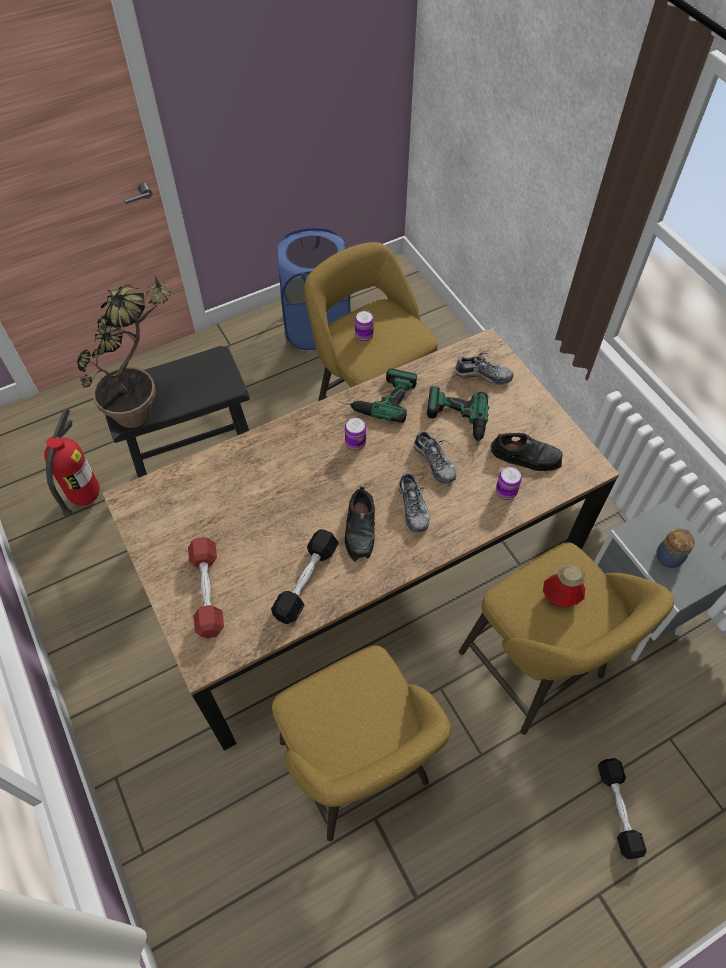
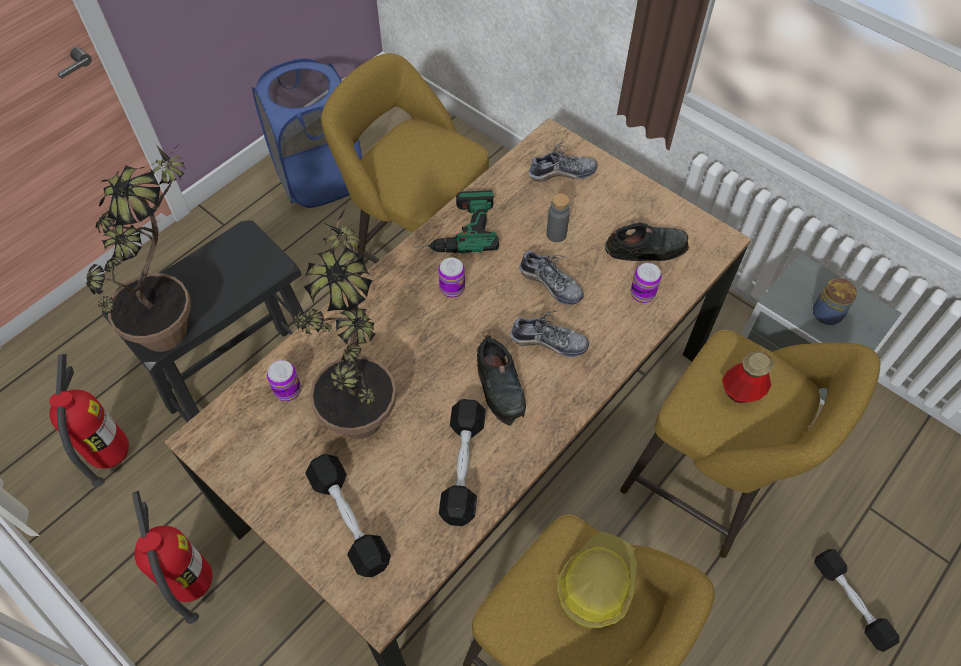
camera: 20 degrees left, 0 degrees up
red dumbbell [188,537,224,639] -> black dumbbell [305,454,391,577]
can [355,311,374,341] -> can moved to [267,360,301,401]
shoe [397,469,432,532] -> shoe turned 45 degrees counterclockwise [510,311,589,357]
power drill [427,386,489,452] -> grey bottle [546,193,570,242]
none -> fire extinguisher [132,491,212,624]
none -> potted plant [294,201,397,439]
none -> hard hat [557,531,637,629]

